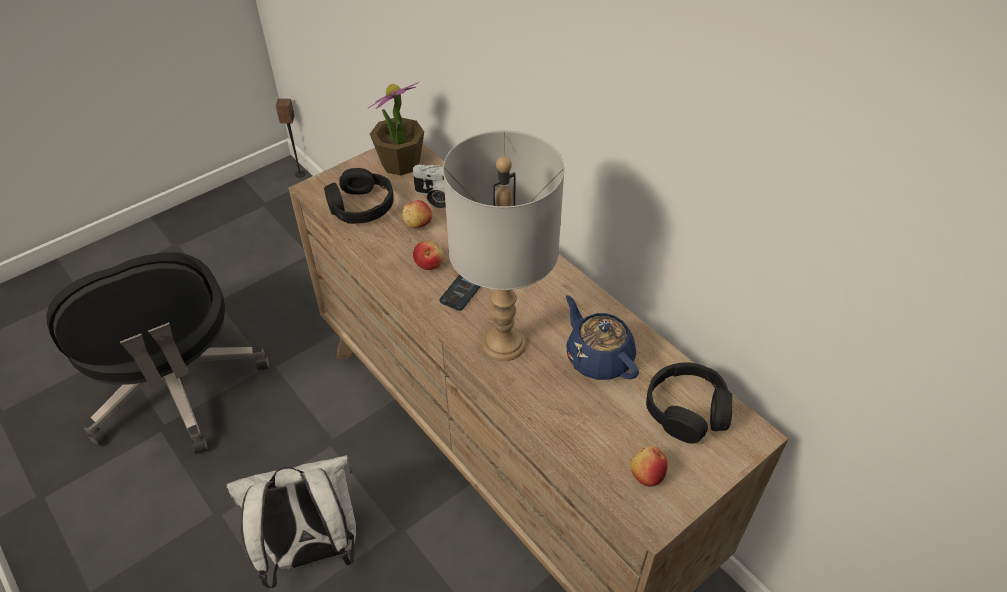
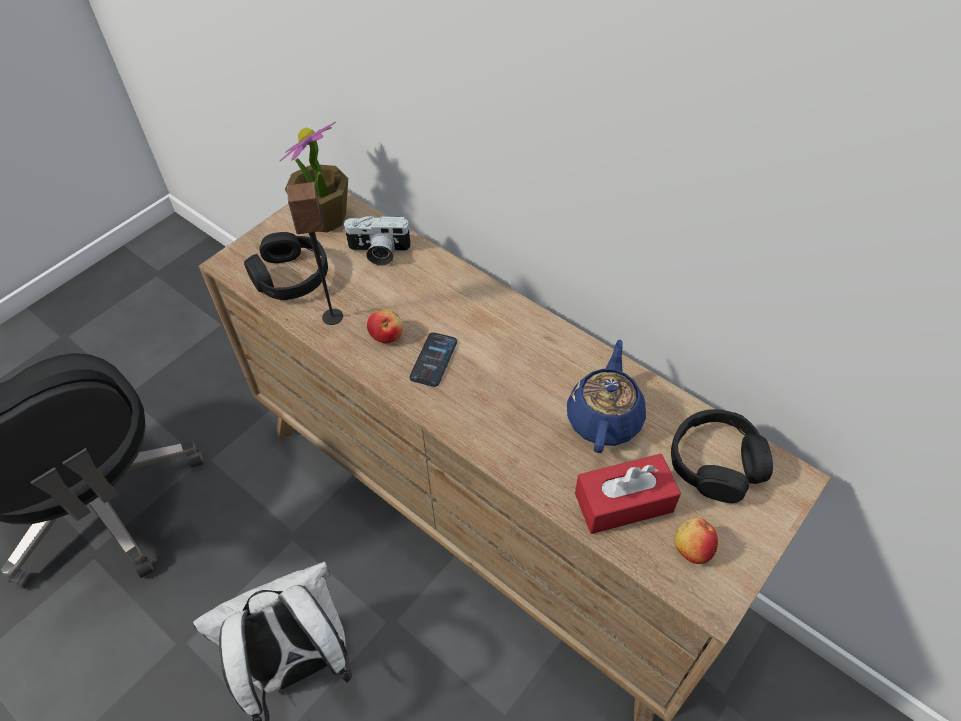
camera: 10 degrees left, 5 degrees up
speaker [276,99,306,178] -> speaker moved to [287,182,343,325]
apple [402,200,432,228] -> none
grey table lamp [443,131,564,361] -> none
blue teapot [566,295,639,380] -> blue teapot turned 60 degrees clockwise [567,340,646,453]
none -> red tissue box [575,454,681,534]

